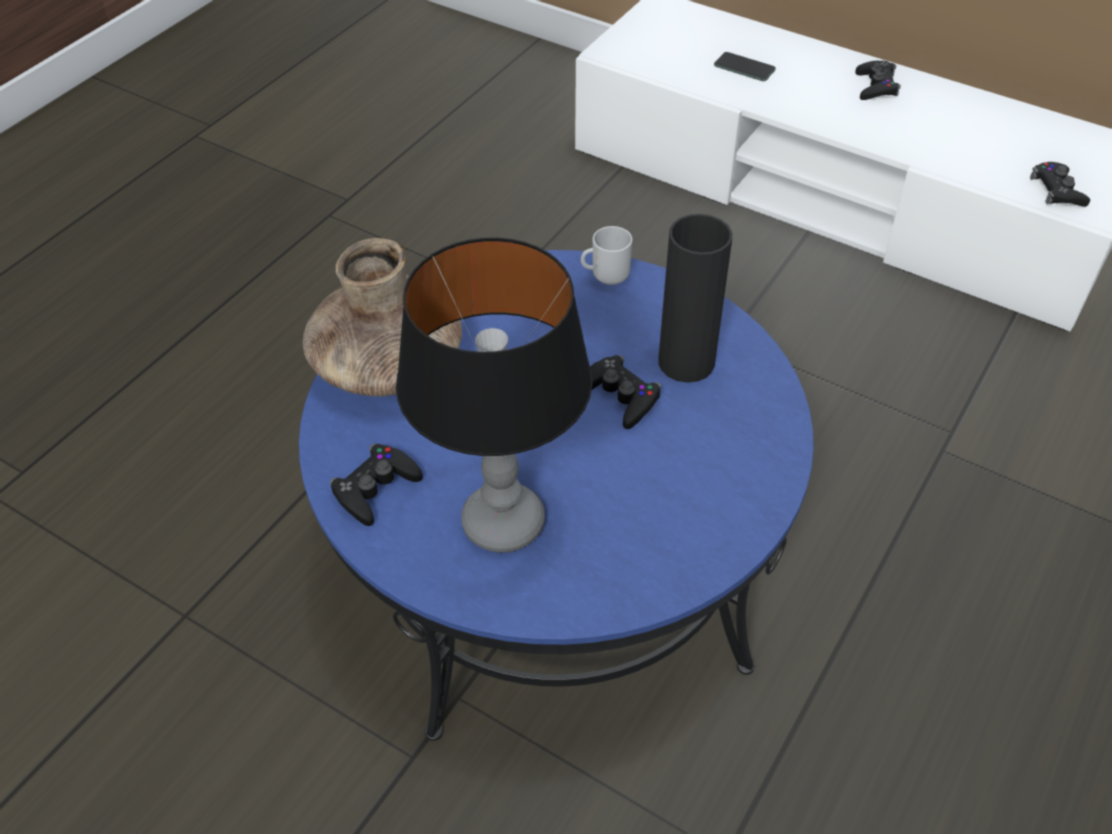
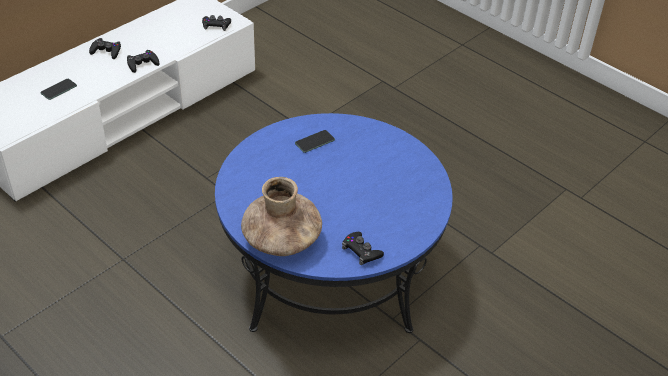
camera: 80 degrees left, 5 degrees down
table lamp [396,238,592,553] -> none
mug [581,226,632,285] -> none
black game controller [590,355,661,429] -> black game controller moved to [127,50,160,73]
black vase [658,214,732,383] -> phone [295,130,335,153]

